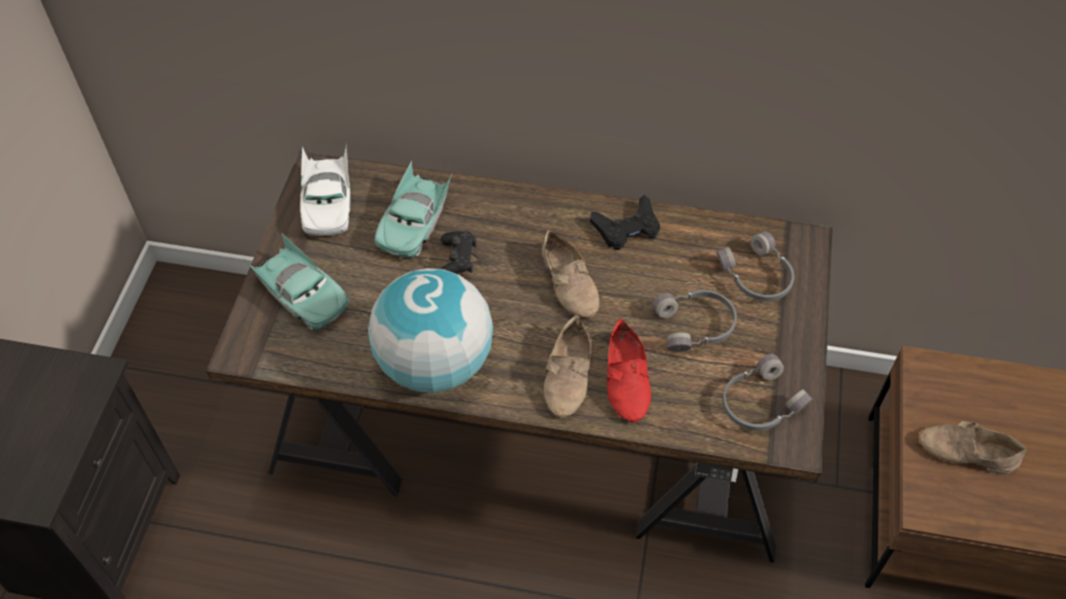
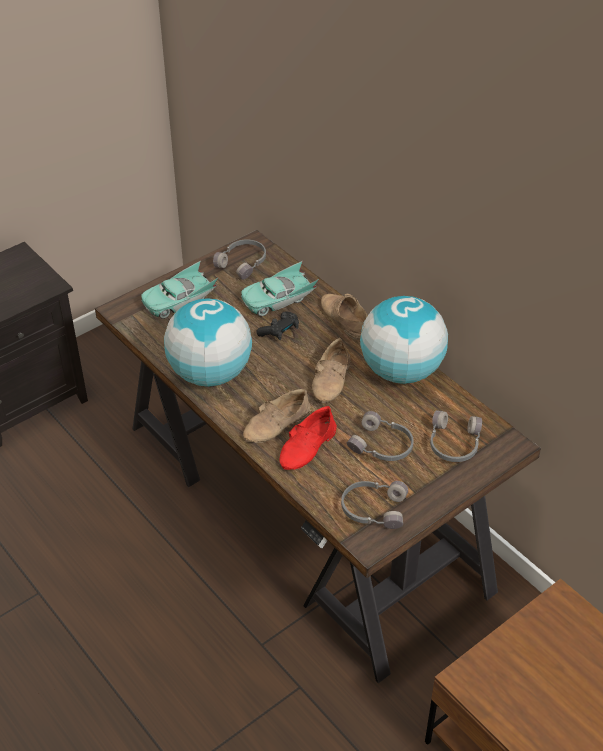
camera: 40 degrees right, 10 degrees down
turquoise toy car [244,233,349,330] -> turquoise toy car turned 60 degrees clockwise [141,261,219,319]
white toy car [300,143,350,236] -> grey headphones [213,239,266,280]
black game controller [590,195,660,250] -> globe [360,296,448,384]
beige shoe [918,421,1026,475] -> beige shoe moved to [321,294,368,340]

